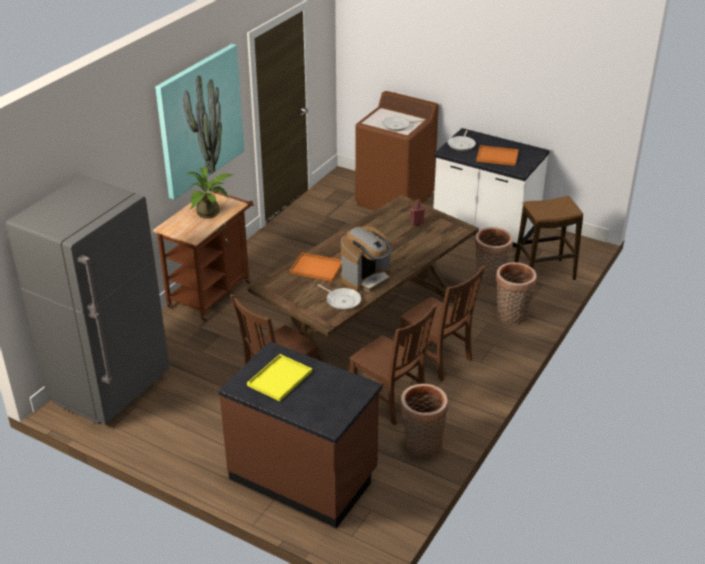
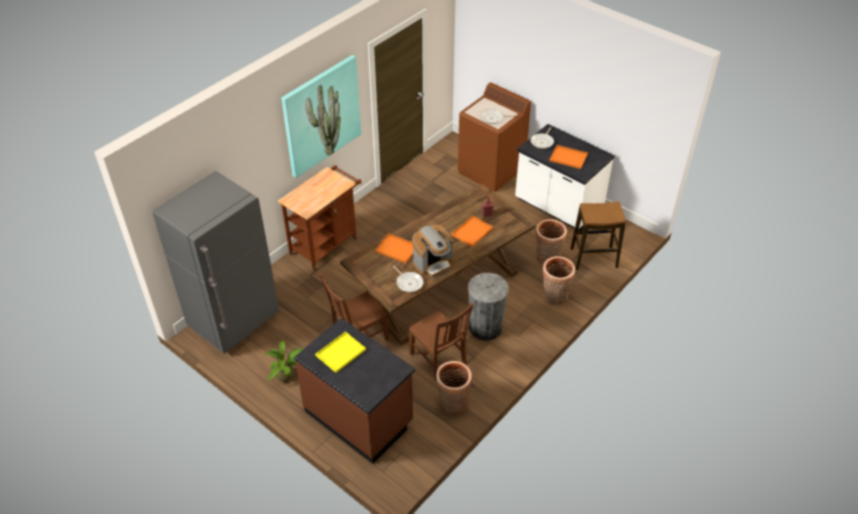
camera: 10 degrees right, 10 degrees up
potted plant [187,167,233,218] -> potted plant moved to [263,340,304,383]
brown chair [400,265,486,381] -> grey trash can [468,273,509,341]
none -> orange tray [451,215,493,247]

